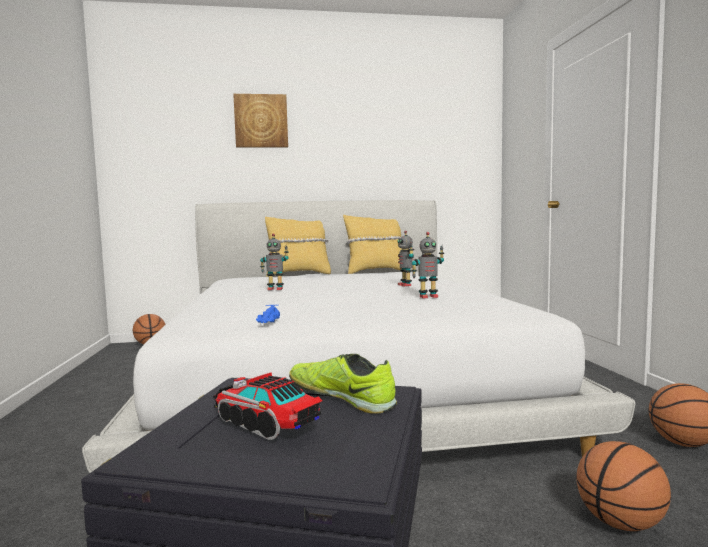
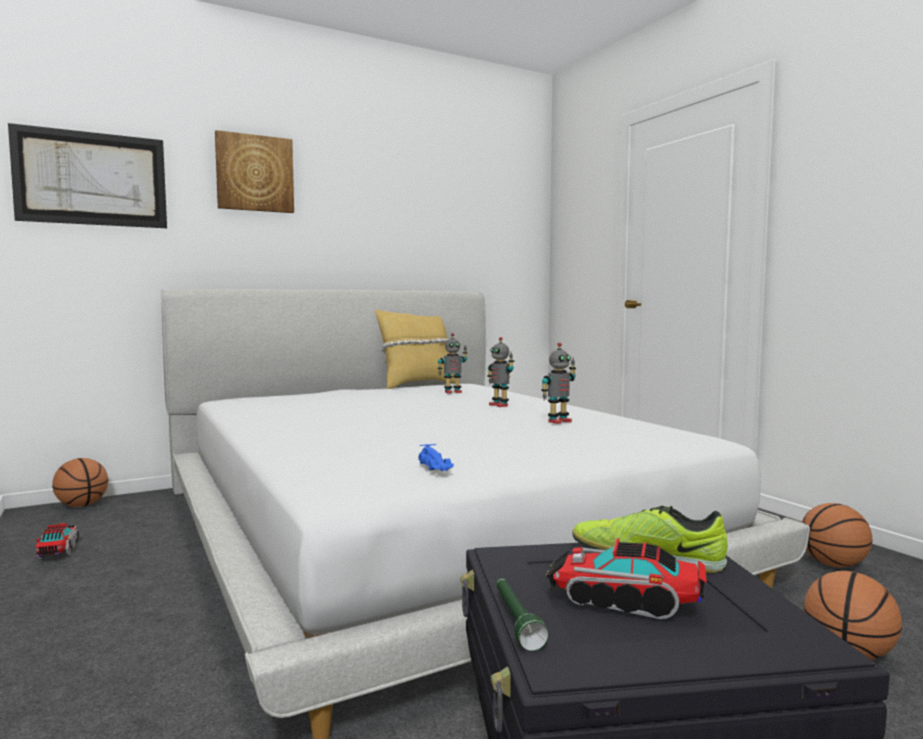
camera: 20 degrees left, 0 degrees up
toy robot [260,233,289,290] -> toy robot moved to [438,333,468,394]
yellow pillow [265,217,331,277] -> none
none -> picture [8,123,167,228]
none -> toy truck [36,523,79,559]
none -> green flashlight [496,578,549,651]

